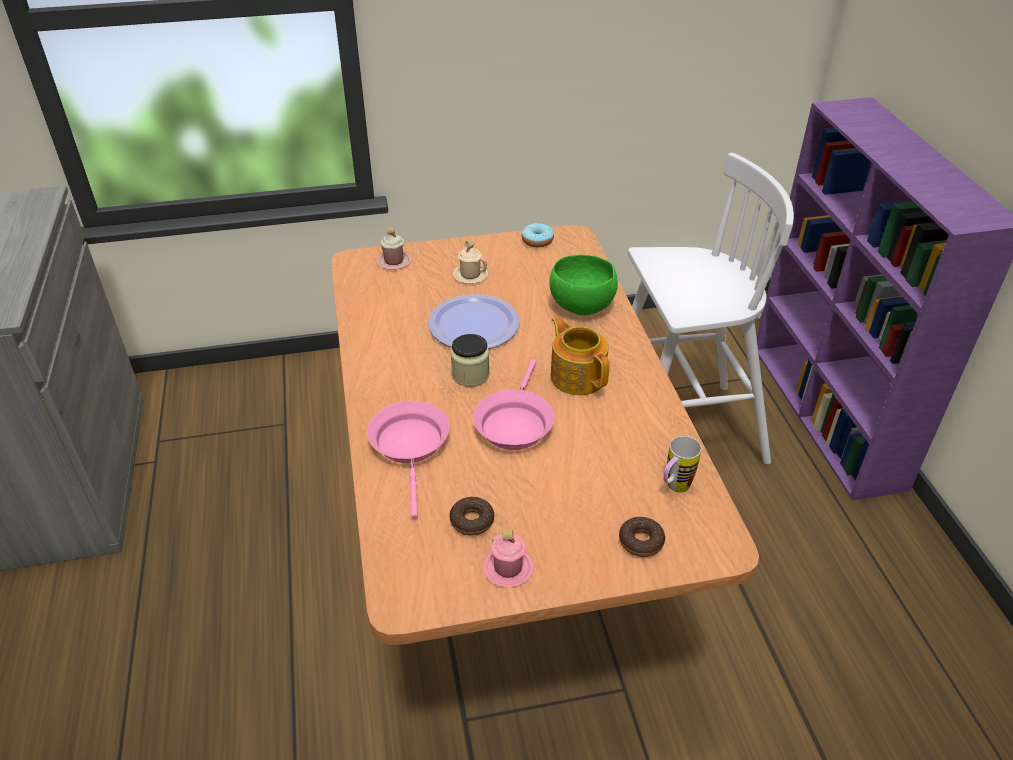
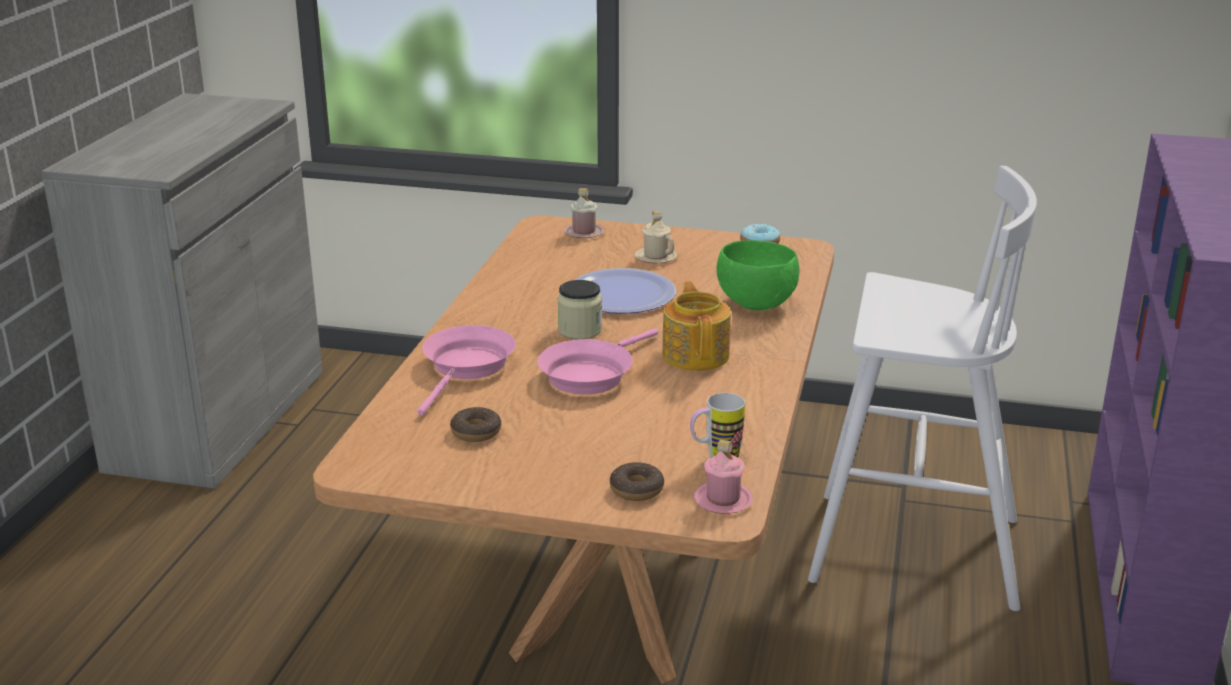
camera: 25 degrees right, 15 degrees down
pink mug [483,530,533,587] -> pink mug moved to [694,440,753,514]

